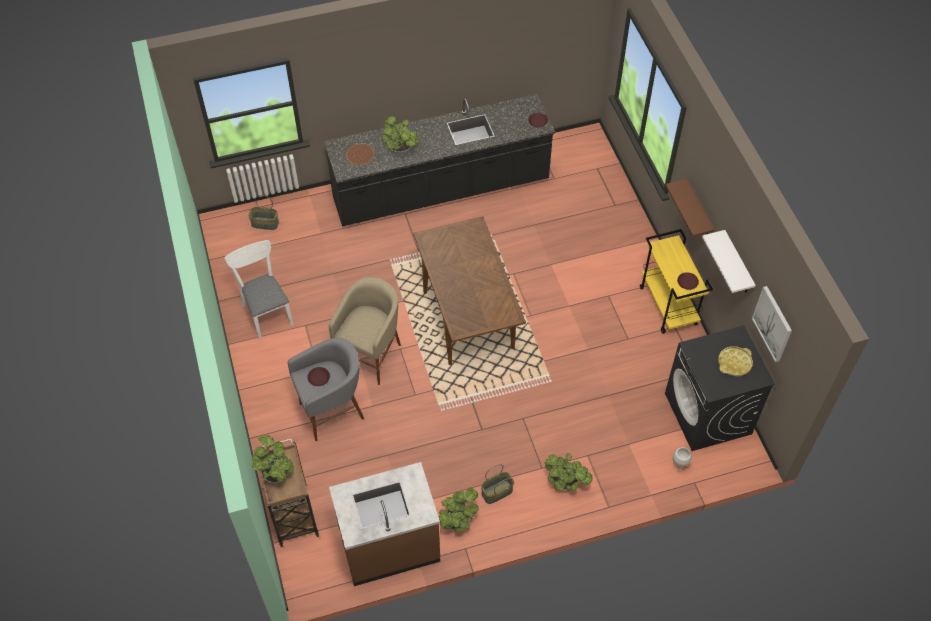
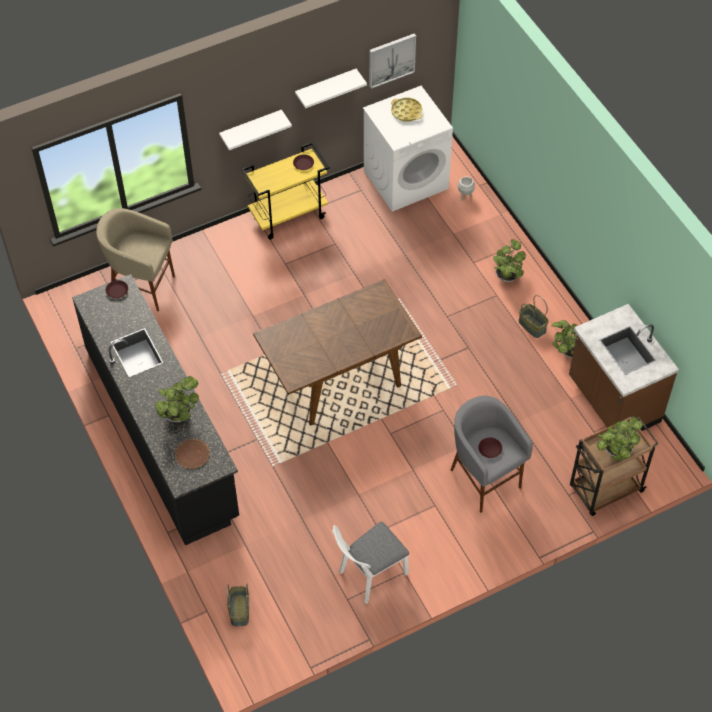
camera: 100 degrees left, 0 degrees up
beige stool [329,277,401,385] -> beige stool moved to [96,208,175,311]
black washing machine [665,325,775,451] -> white washing machine [363,86,453,212]
brown shelf [666,179,715,237] -> white shelf [219,110,292,150]

